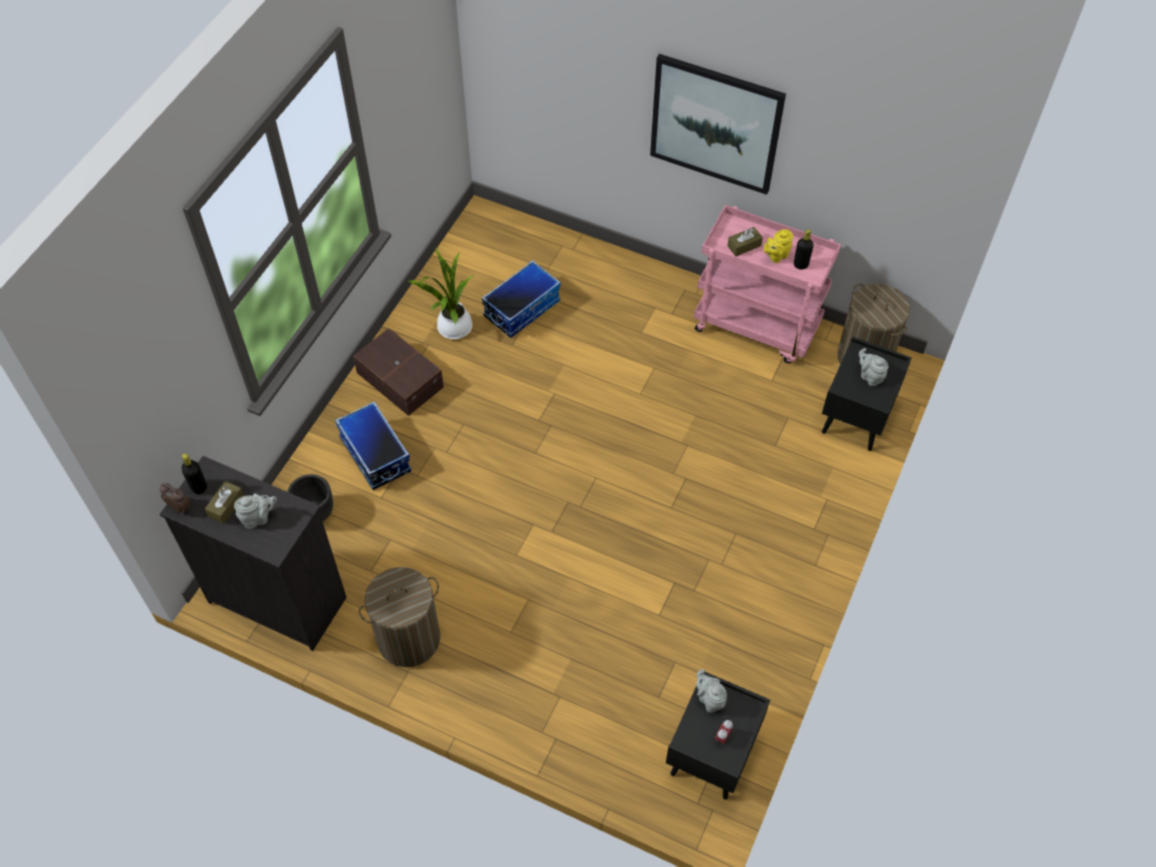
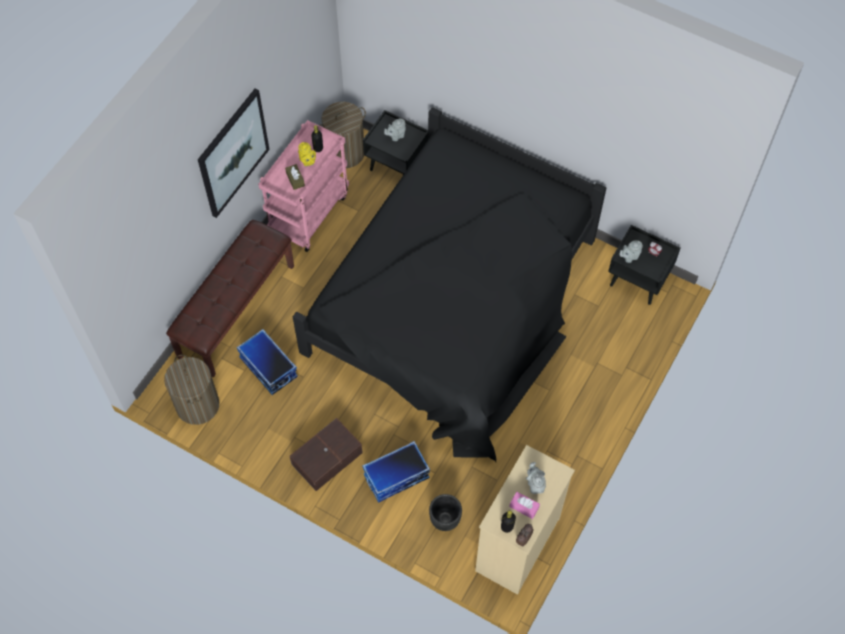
camera: 85 degrees left, 5 degrees up
black dresser [160,456,347,651] -> beige dresser [475,445,575,595]
brown tissue box [205,481,244,524] -> pink tissue box [509,492,540,519]
laundry basket [359,567,440,667] -> laundry basket moved to [164,355,219,425]
potted plant [408,248,473,339] -> none
none -> brown bench [166,220,294,377]
none -> black bed [293,107,606,462]

